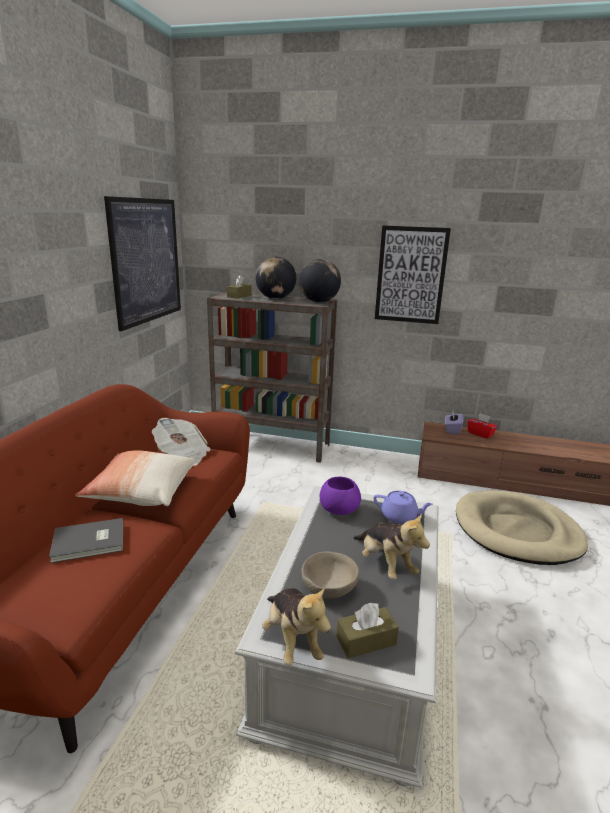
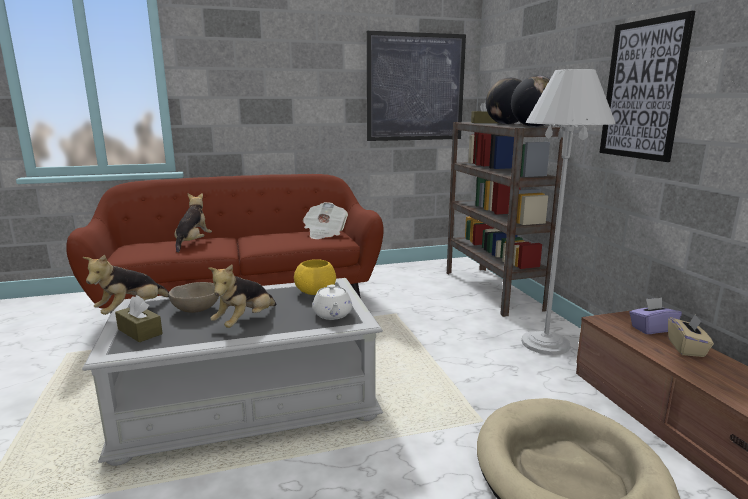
camera: 60 degrees right, 5 degrees down
grey book [49,518,123,563] -> plush toy [175,193,212,253]
pillow [76,450,196,506] -> none
purple bowl [320,477,361,515] -> yellow bowl [294,259,336,295]
purple teapot [373,491,433,524] -> white teapot [312,285,352,320]
red tissue box [467,413,498,439] -> beige tissue box [668,314,714,357]
none -> white floor lamp [521,69,616,355]

